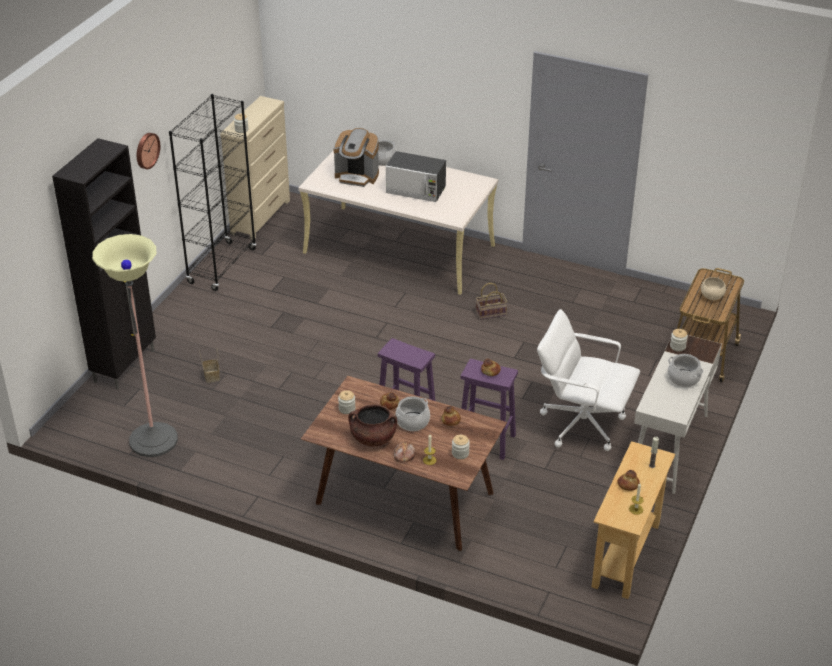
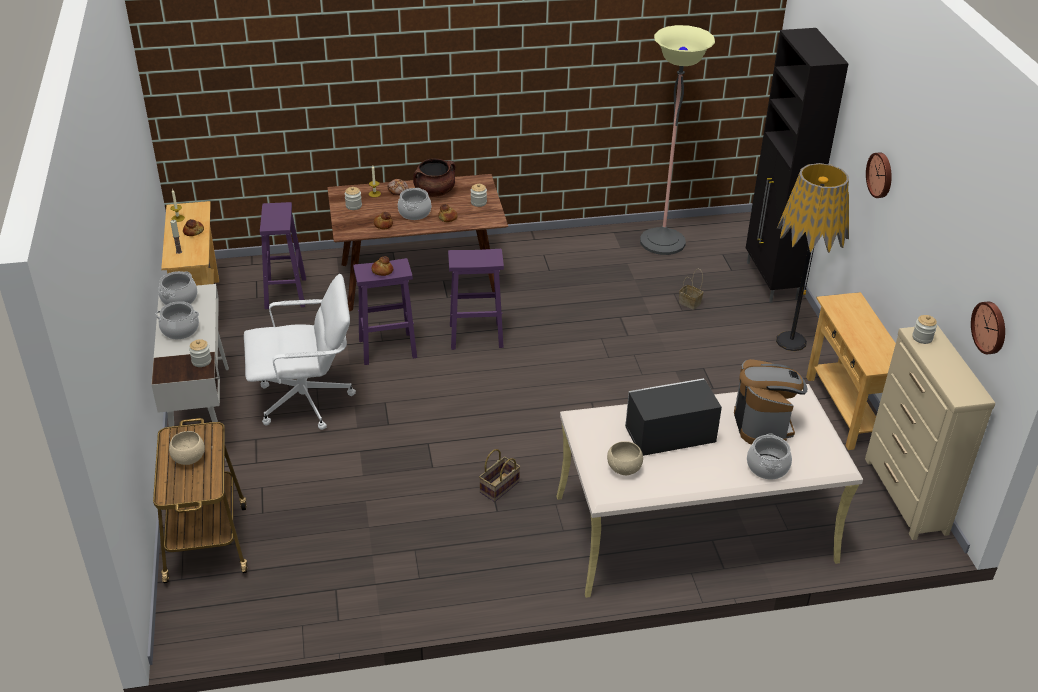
camera: 145 degrees right, 0 degrees up
black bookcase [169,94,257,291] -> beige console table [806,292,896,450]
coffee machine [334,128,379,187] -> coffee machine turned 105 degrees clockwise [734,359,808,445]
none -> cooking pot [158,271,197,305]
none -> purple stool [260,202,306,309]
none -> beige bowl [607,441,643,475]
none -> floor lamp [776,163,849,351]
none -> wall clock [971,302,1005,354]

